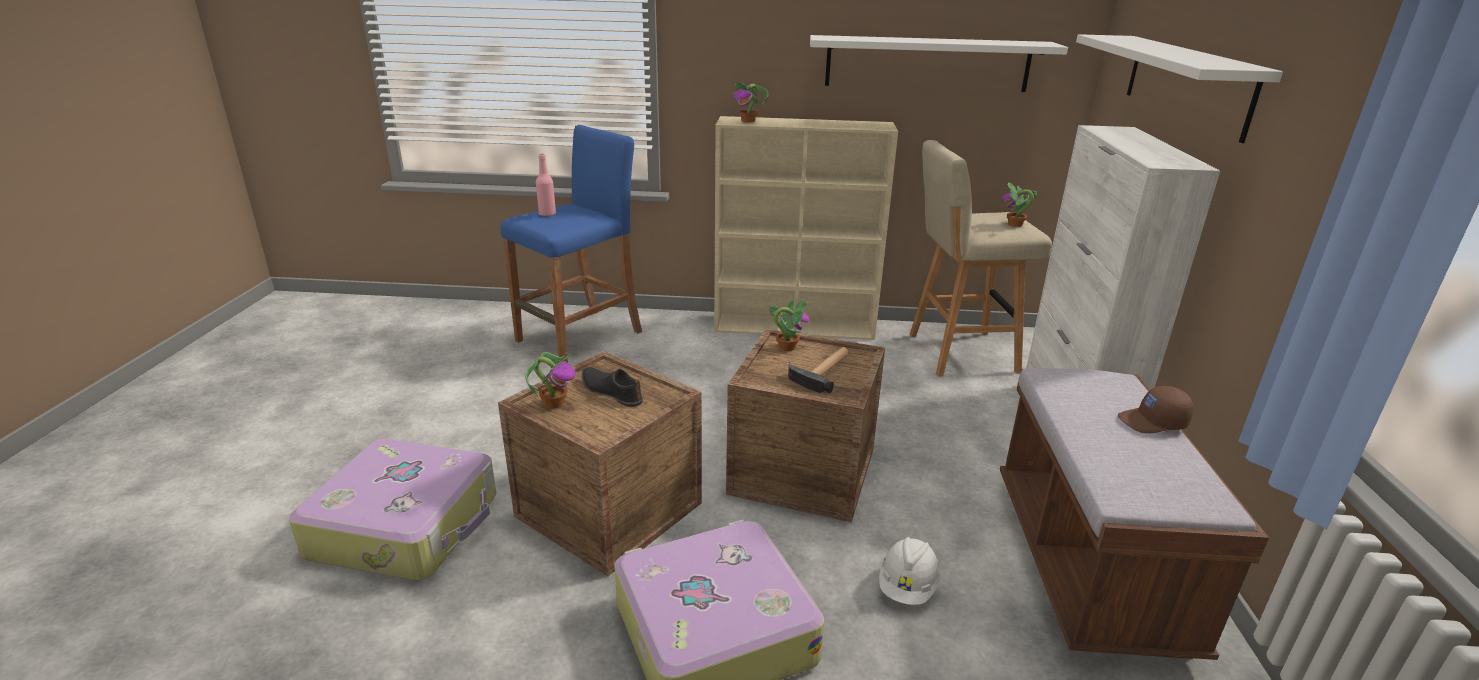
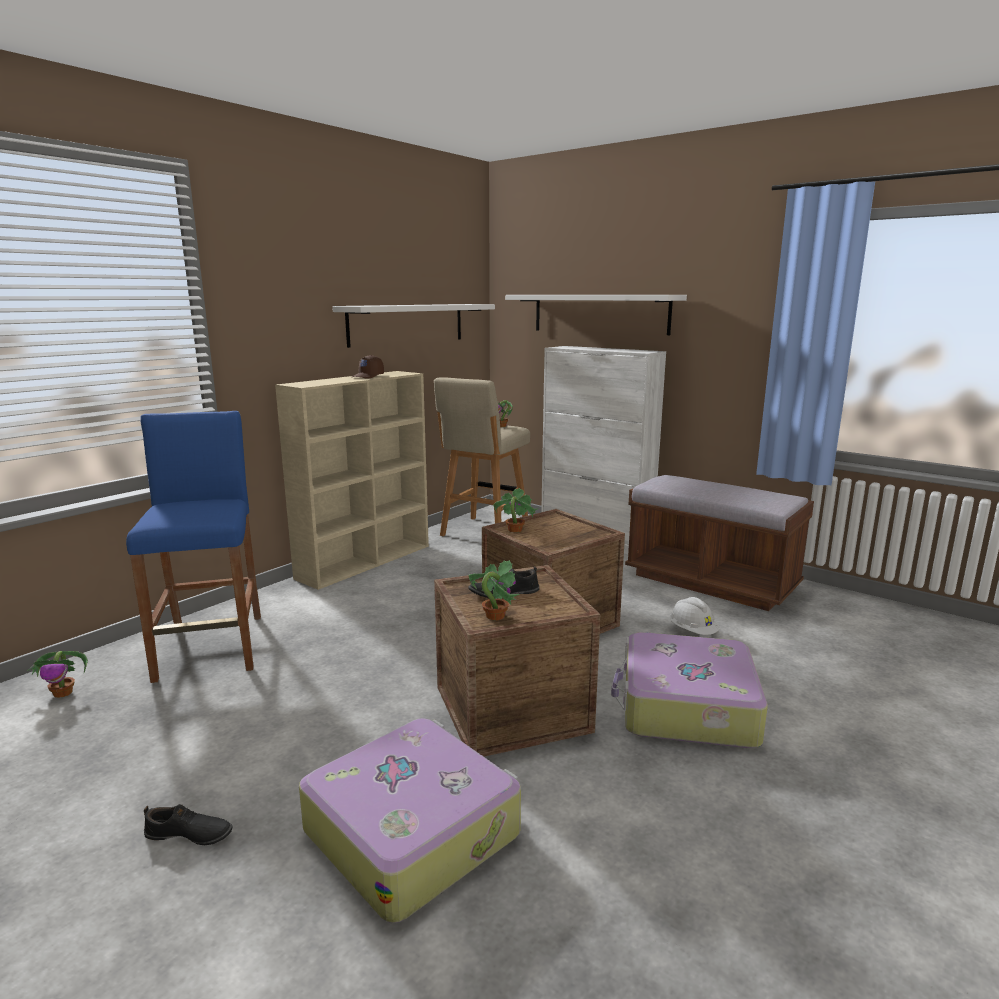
camera: 55 degrees left, 10 degrees down
pink bottle [536,154,556,216] -> none
potted plant [732,81,769,123] -> potted plant moved to [27,651,88,698]
hammer [788,347,849,394] -> none
brown cap [1118,386,1194,433] -> brown cap moved to [352,355,384,379]
none -> black shoe [144,804,232,845]

